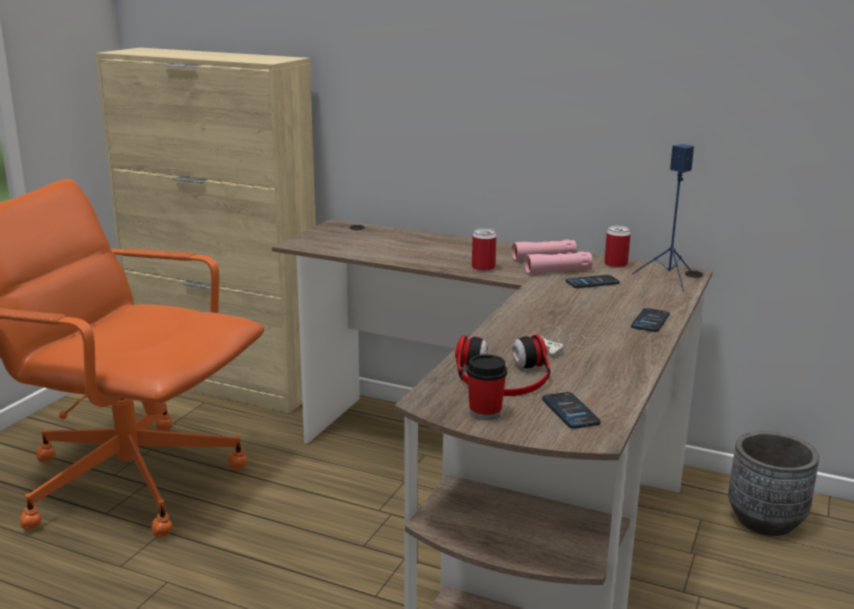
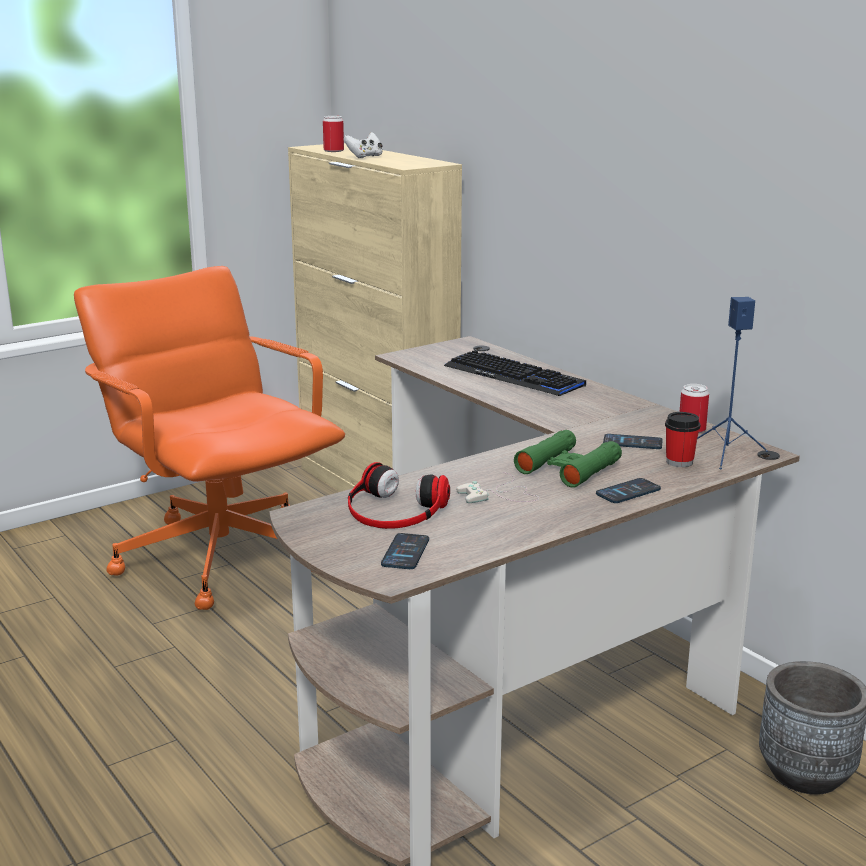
camera: 30 degrees right, 0 degrees up
cup [466,354,507,420] -> cup moved to [665,412,700,467]
can [472,228,496,271] -> can moved to [323,116,344,152]
pink binoculars [512,239,593,274] -> none
none -> white game controller [343,132,383,158]
none -> keyboard [444,350,586,396]
none -> green binoculars [514,430,622,488]

